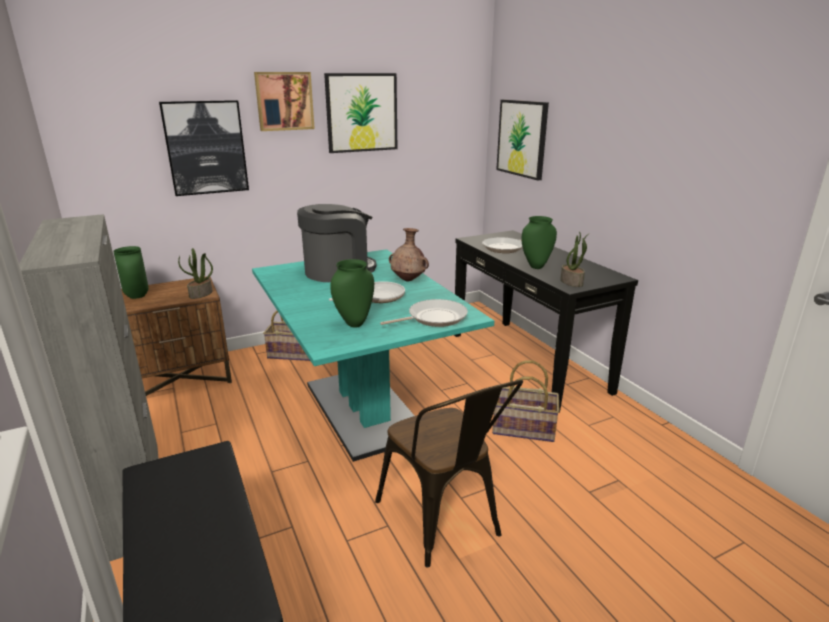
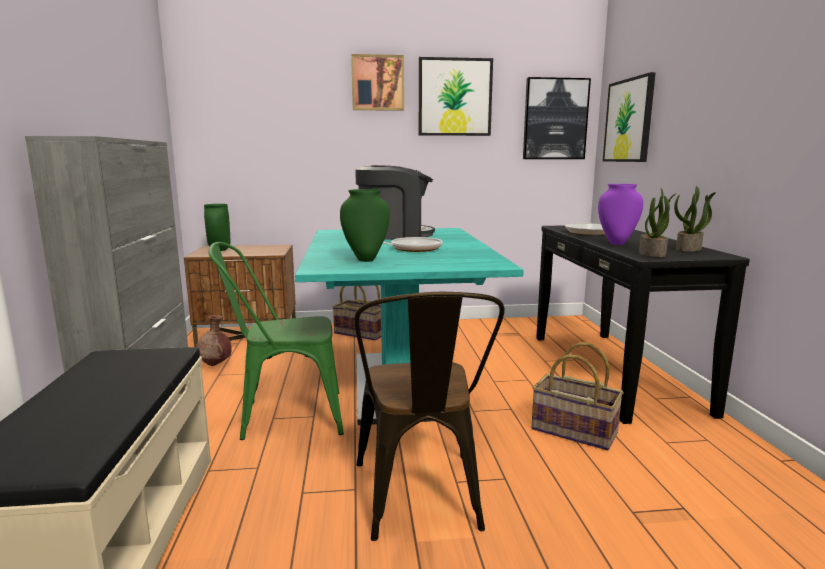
camera: 20 degrees right, 10 degrees down
picture [159,100,249,196] -> picture moved to [523,77,591,159]
potted plant [178,248,213,299] -> potted plant moved to [674,186,716,252]
frying pan [380,299,468,327] -> none
brown vase [389,228,429,282] -> brown vase moved to [196,315,231,366]
green vase [521,216,557,269] -> purple vase [598,184,643,245]
none -> green chair [209,242,344,440]

